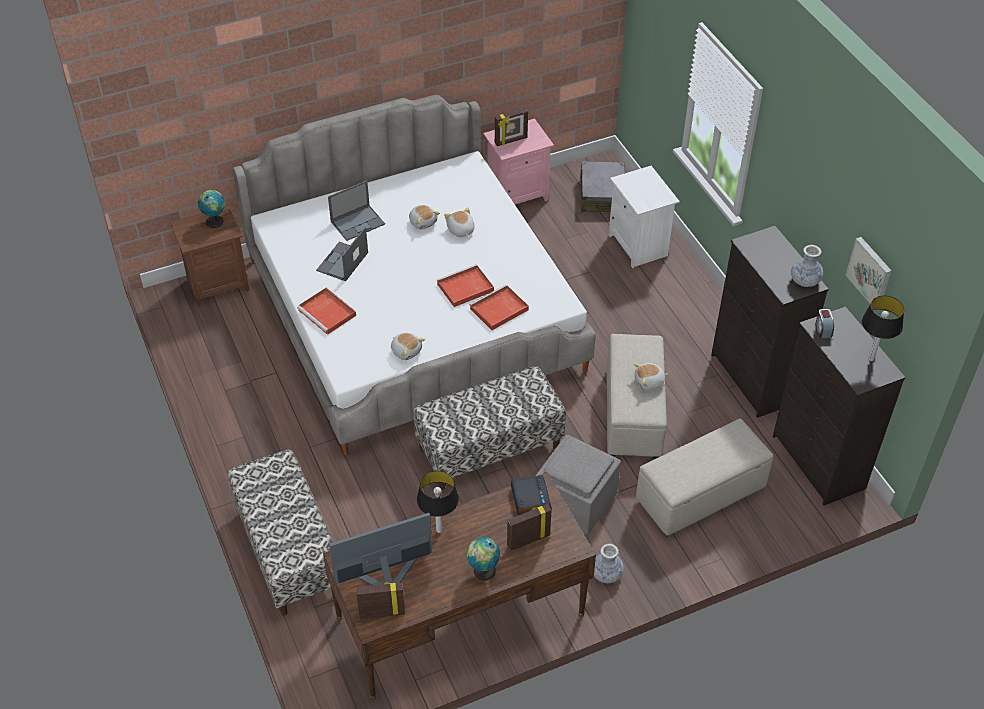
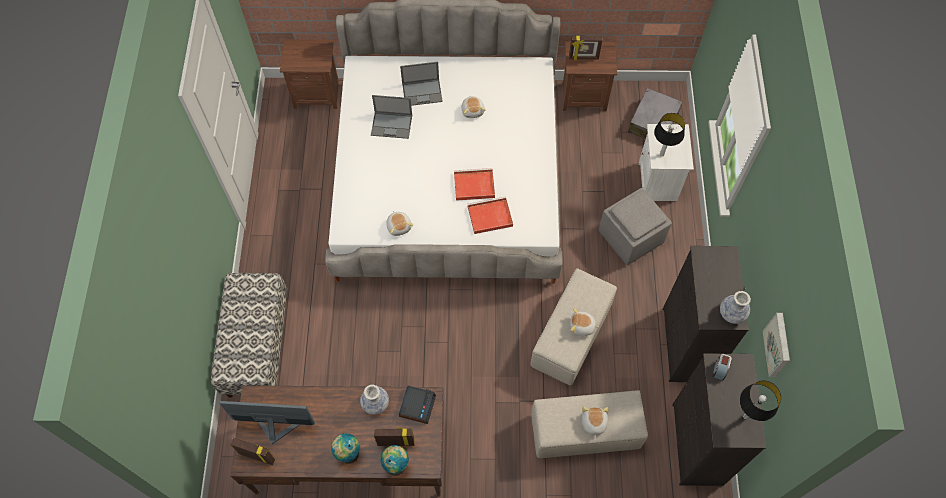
camera: 25 degrees right, 15 degrees up
globe [198,190,225,228] -> globe moved to [380,445,409,476]
red tray [297,288,356,335] -> none
laptop [316,227,368,281] -> laptop turned 135 degrees counterclockwise [371,95,412,139]
bench [413,366,566,490] -> none
table lamp [417,471,459,533] -> table lamp moved to [654,113,685,156]
plush toy [444,207,474,237] -> plush toy moved to [582,406,609,439]
pink nightstand [483,118,554,204] -> brown nightstand [563,42,617,111]
grey ottoman [536,435,621,535] -> grey ottoman moved to [599,188,672,265]
vase [594,544,624,583] -> vase moved to [360,384,389,415]

